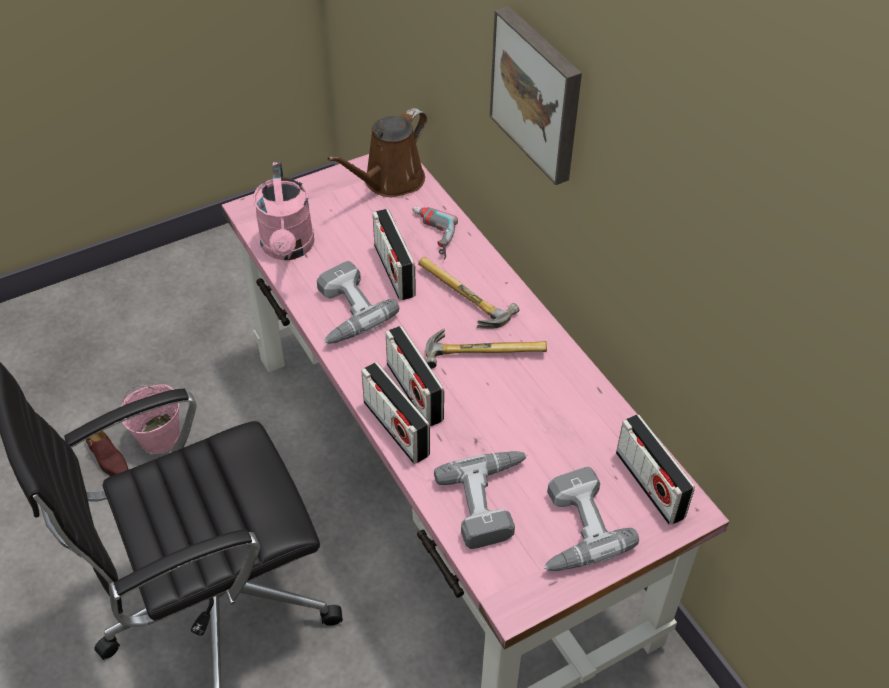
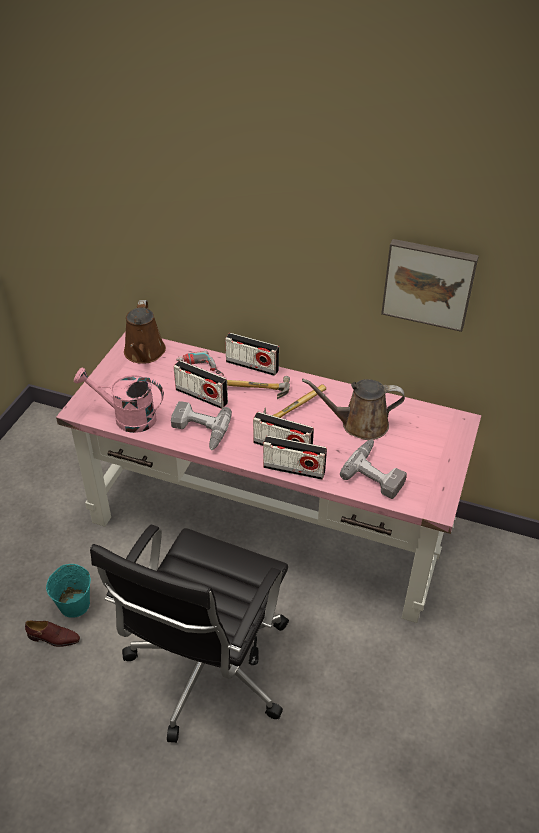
camera: 40 degrees left, 5 degrees down
pink bucket [121,384,180,454] -> turquoise bucket [46,564,91,618]
pink watering can [253,162,314,260] -> pink watering can turned 150 degrees clockwise [74,367,164,433]
picture [490,6,582,185] -> picture moved to [381,239,479,332]
power drill [544,467,639,571] -> none
radio [616,414,695,525] -> radio moved to [225,333,279,376]
none -> brown watering can [302,379,405,440]

